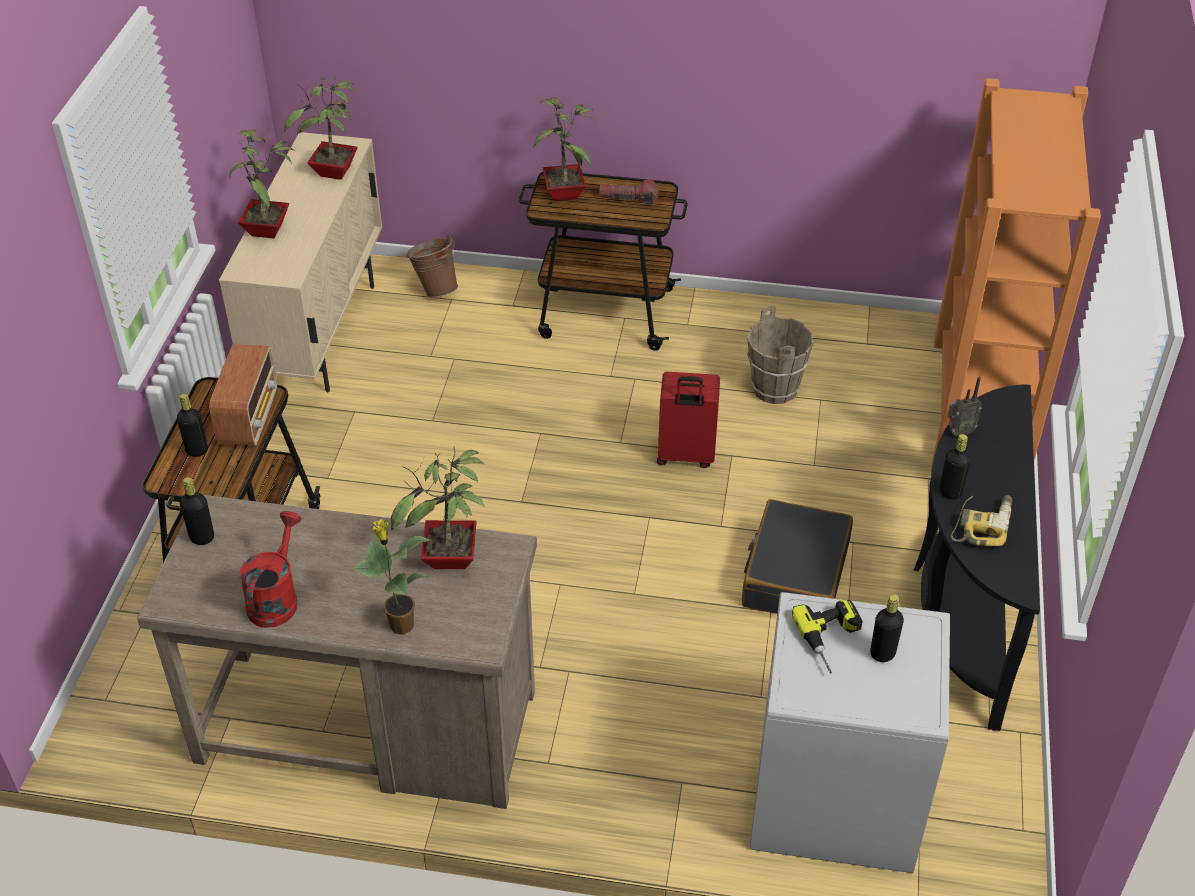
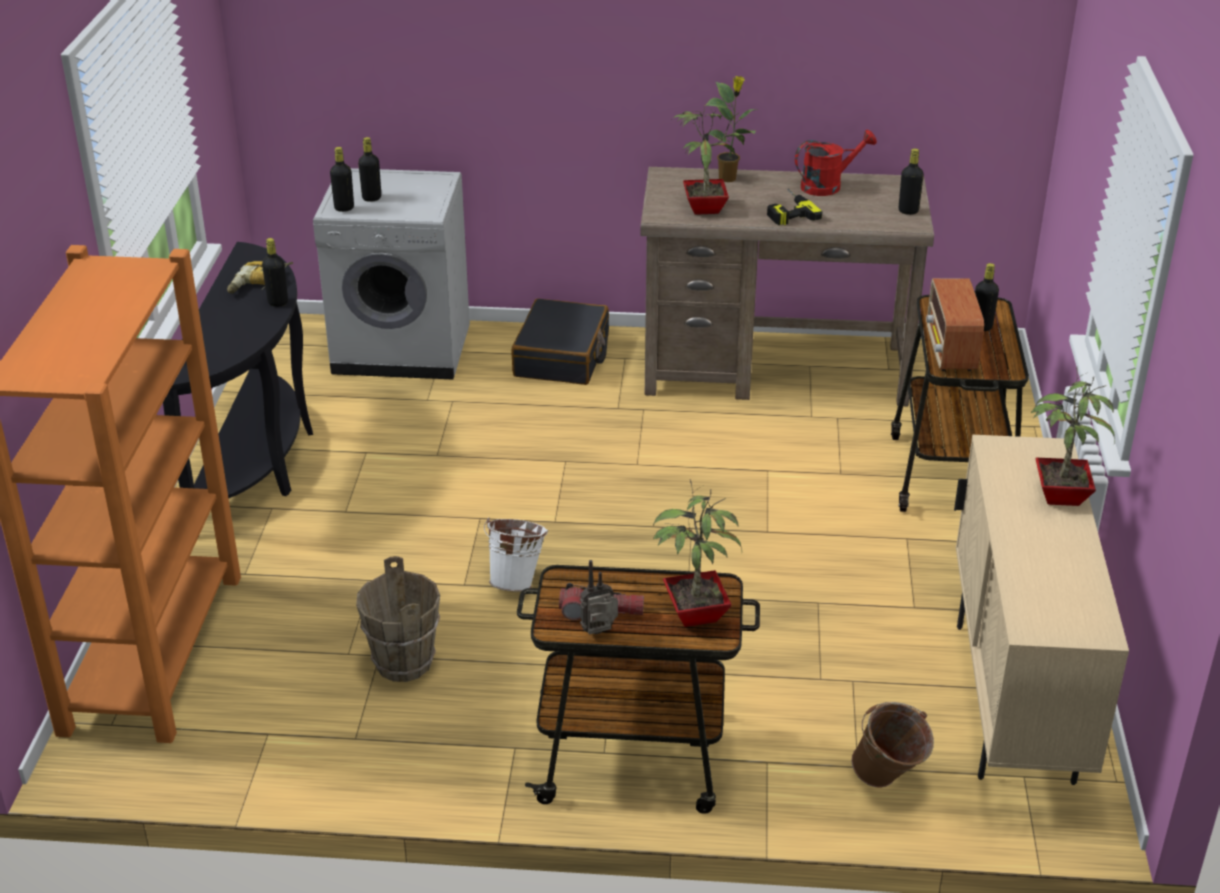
camera: 175 degrees right, 10 degrees down
red watering can [240,511,302,628] -> red watering can turned 120 degrees counterclockwise [795,130,877,196]
potted plant [284,76,358,180] -> none
red suitcase [657,372,720,468] -> white bucket [484,518,548,592]
black suitcase [742,499,853,614] -> black suitcase moved to [512,299,609,385]
power drill [792,599,863,673] -> power drill moved to [767,189,822,225]
radio [948,377,982,436] -> radio moved to [580,560,618,635]
none -> black bottle [330,147,354,212]

